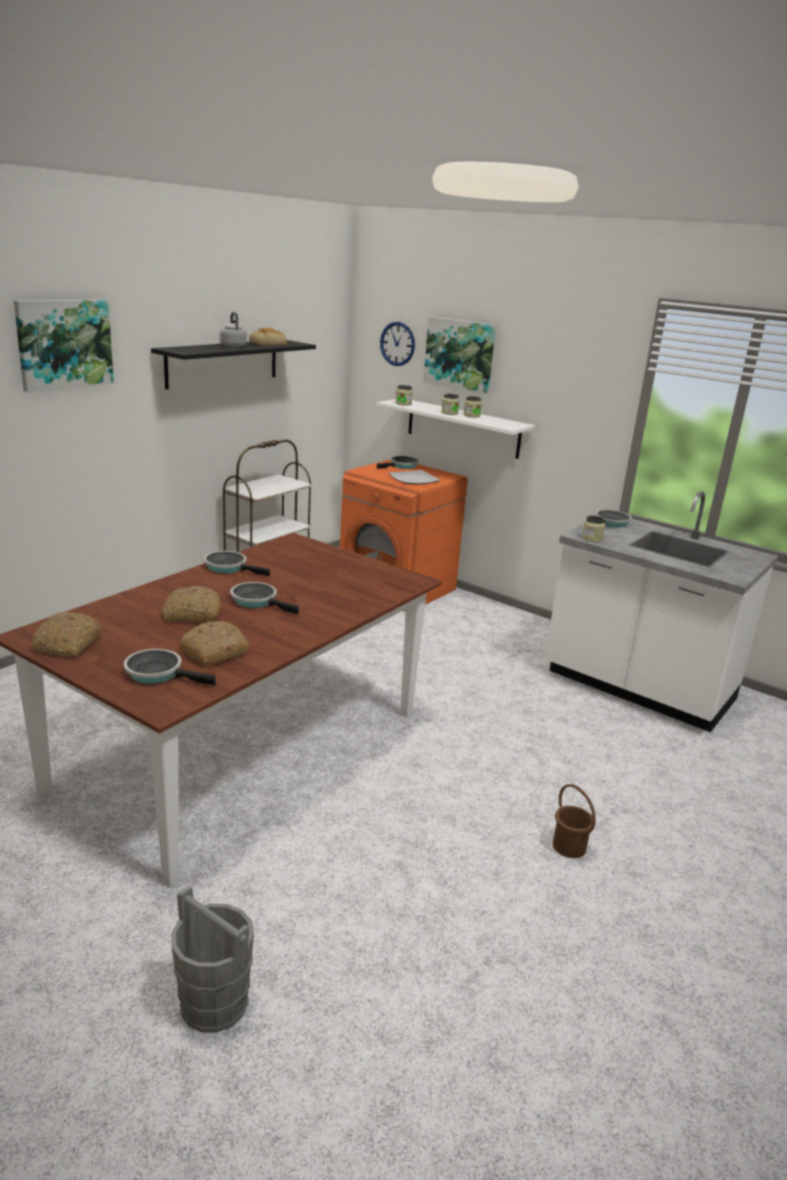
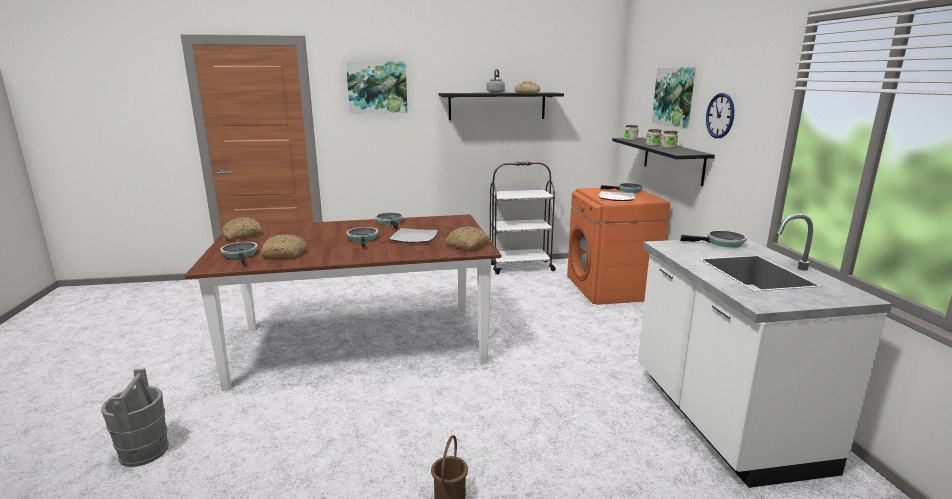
camera: 45 degrees right, 5 degrees down
bread [162,586,221,622] -> bread moved to [446,226,489,250]
white shelf [377,399,535,459] -> black shelf [612,138,715,186]
wall clock [380,322,415,366] -> wall clock moved to [706,93,734,138]
jar [582,516,605,542] -> none
none -> plate [389,228,438,243]

